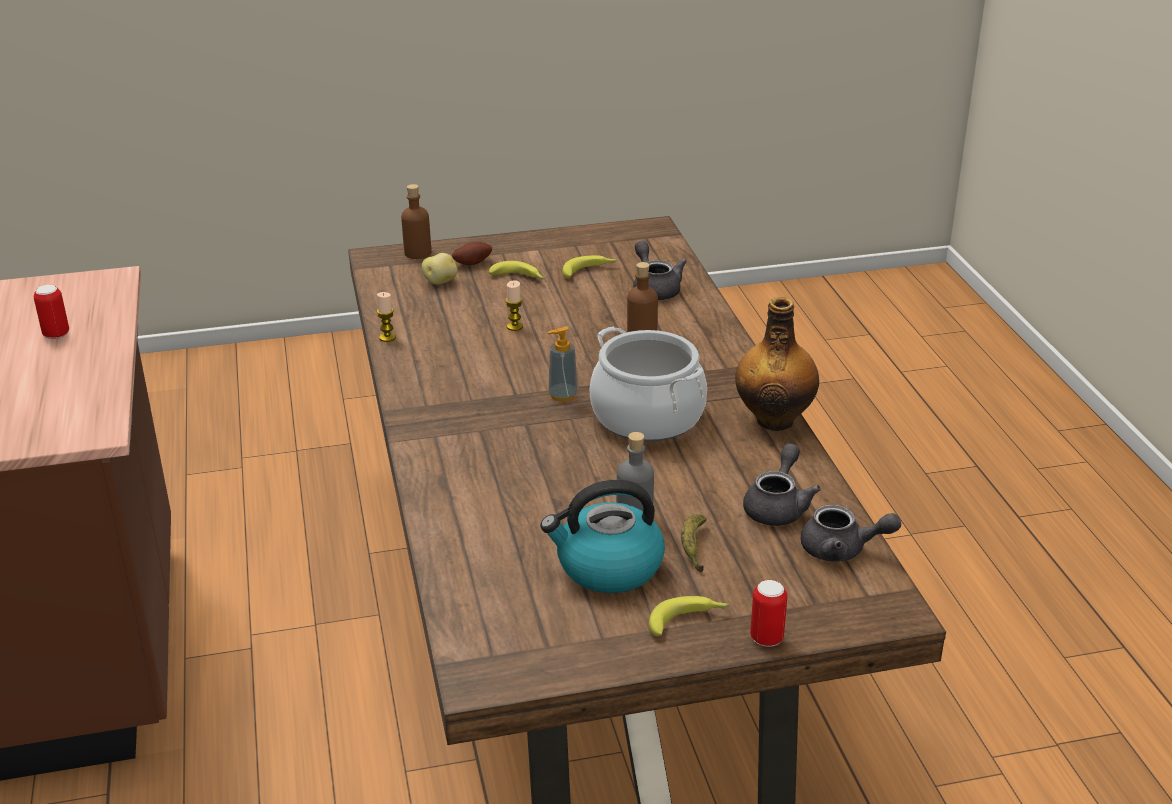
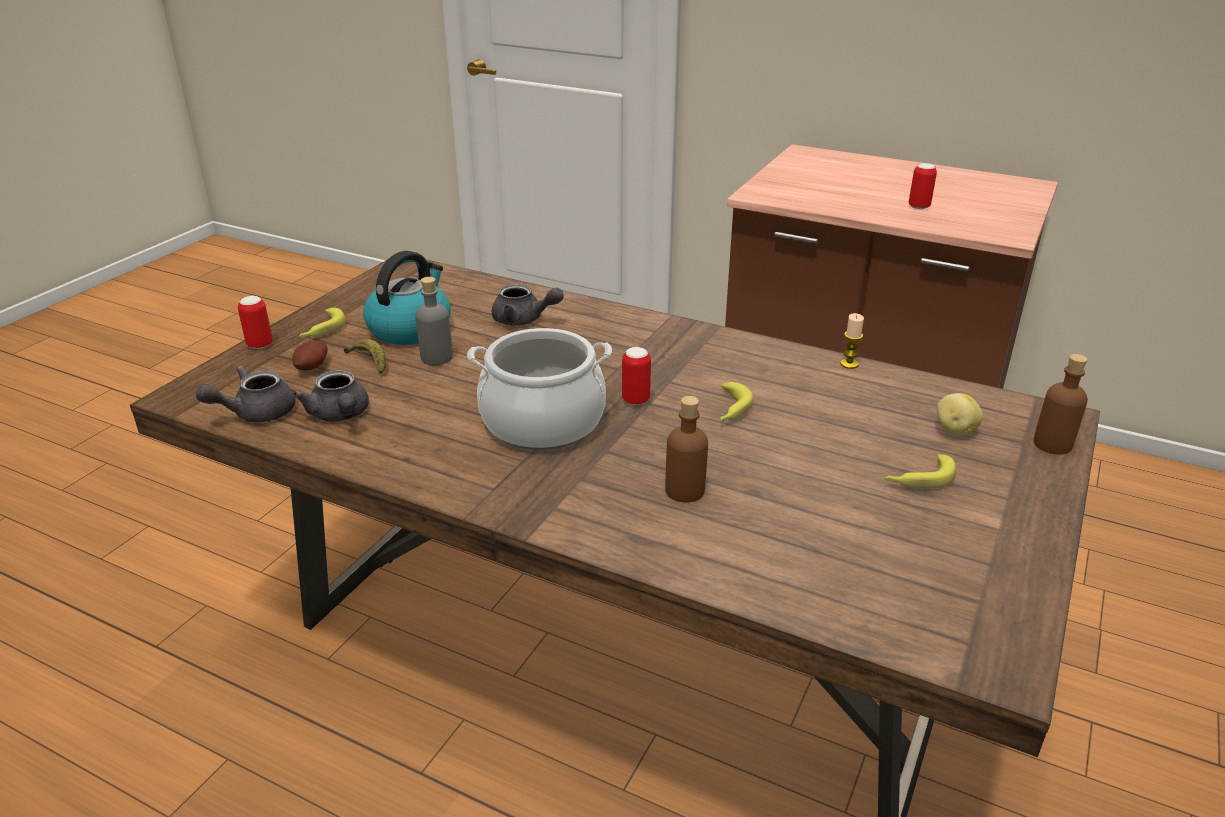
camera: 130 degrees right, 0 degrees up
potato [452,242,492,265] -> potato moved to [292,340,328,371]
candle [506,280,523,331] -> none
soap dispenser [548,326,578,402] -> can [622,347,651,405]
banana [562,255,617,278] -> banana moved to [720,382,754,422]
grey teapot [633,241,687,300] -> grey teapot moved to [492,284,564,325]
bottle [735,297,819,431] -> none

